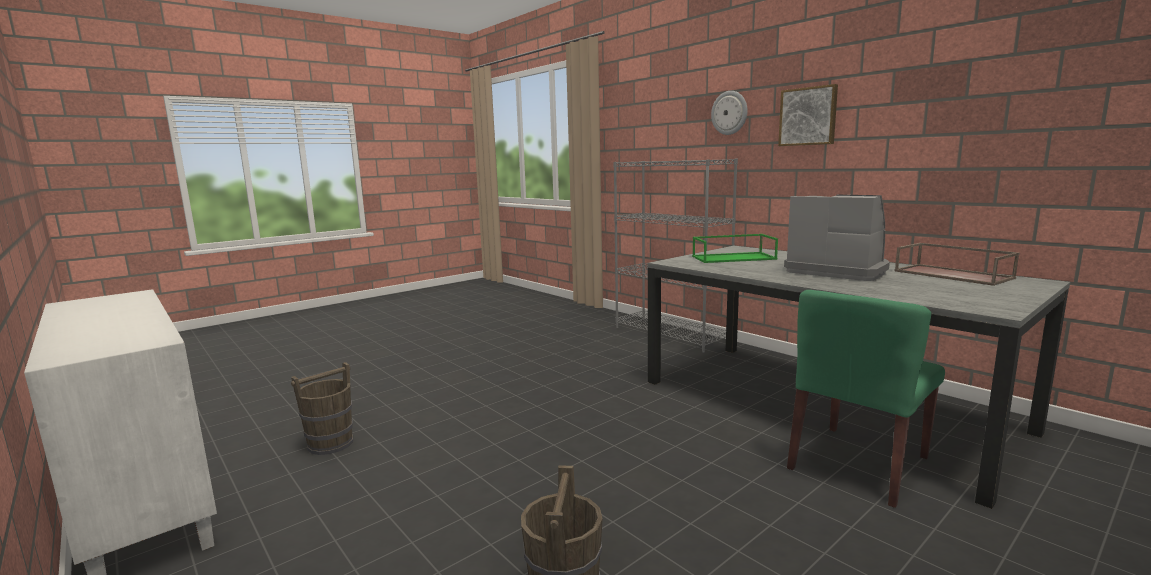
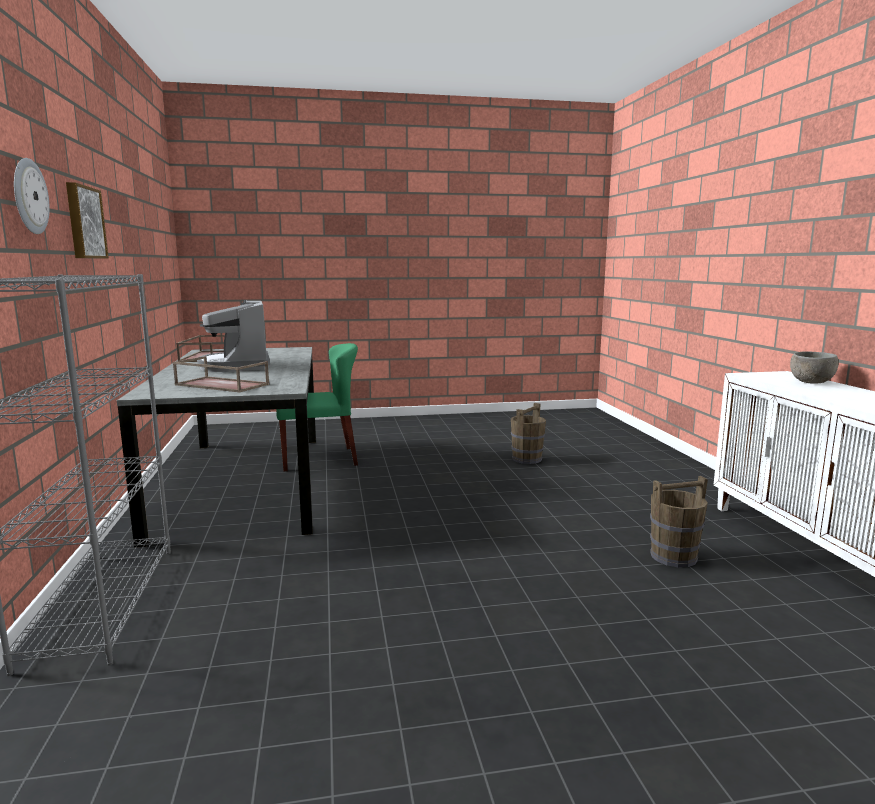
camera: 150 degrees left, 0 degrees up
green tray [692,234,778,263] -> brown tray [173,356,269,392]
none -> grey bowl [790,352,839,383]

